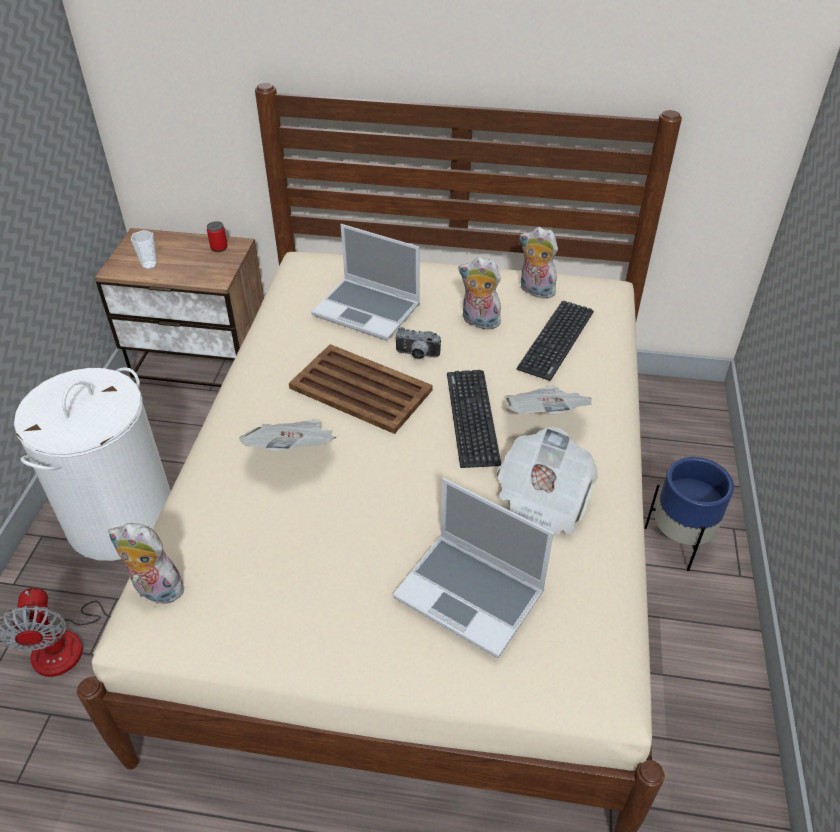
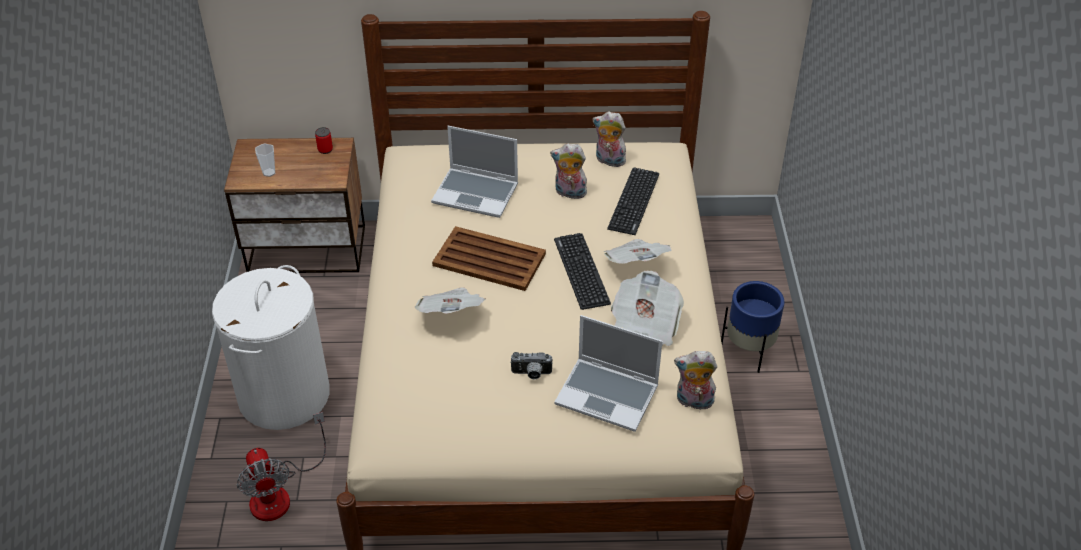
camera: 10 degrees left, 0 degrees up
plush toy [108,523,184,607] -> plush toy moved to [674,351,717,409]
camera [395,327,441,359] -> camera moved to [510,352,553,379]

